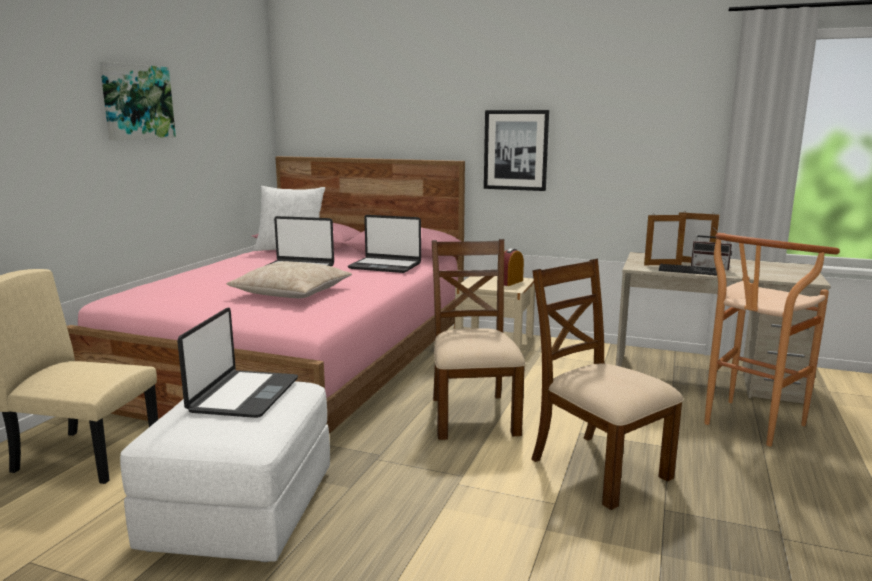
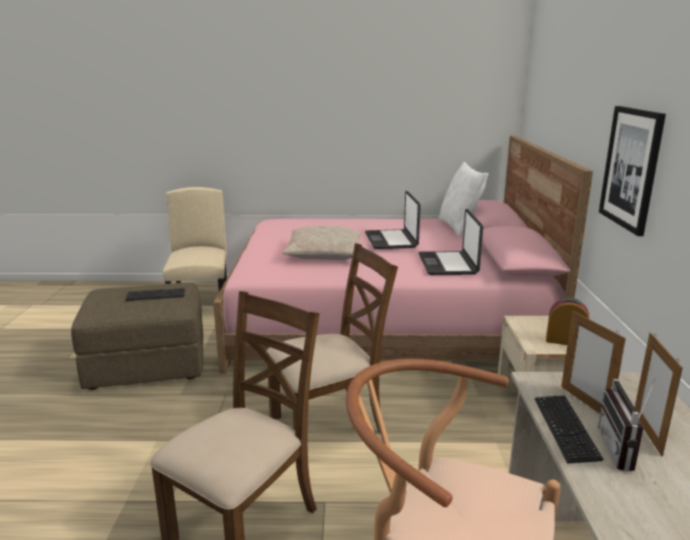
camera: 70 degrees right, 5 degrees up
picture [100,61,176,141] -> none
white ottoman [120,381,330,562] -> brown ottoman [71,282,203,390]
laptop [177,308,298,418] -> keyboard [126,288,185,301]

